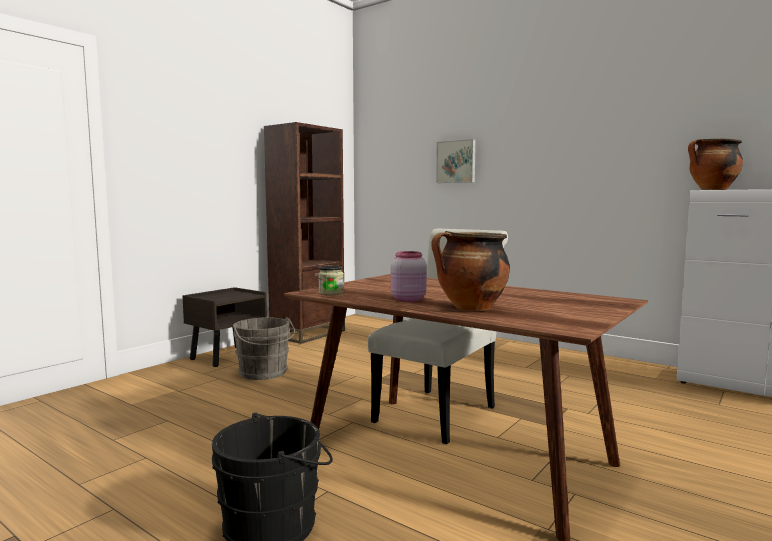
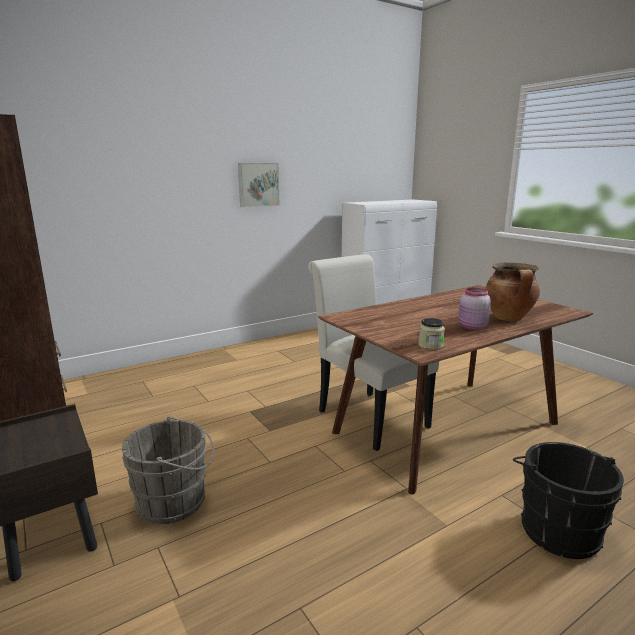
camera: 70 degrees left, 10 degrees up
picture [436,139,476,183] -> picture moved to [238,163,280,207]
cooking pot [688,139,743,190] -> none

